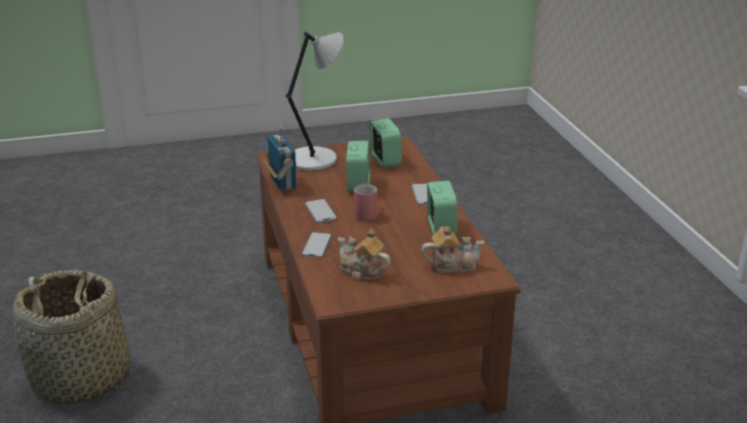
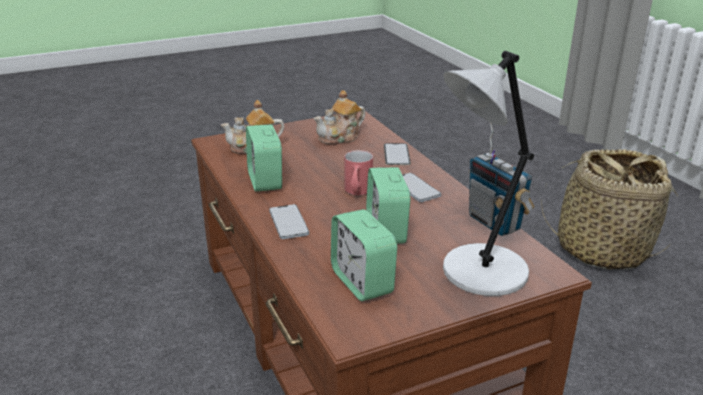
camera: 170 degrees right, 0 degrees up
teapot [337,229,391,281] -> teapot turned 120 degrees clockwise [314,90,366,144]

